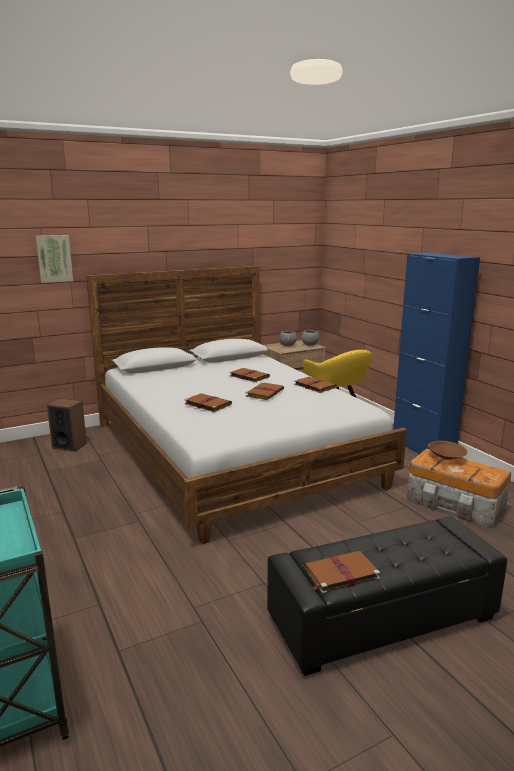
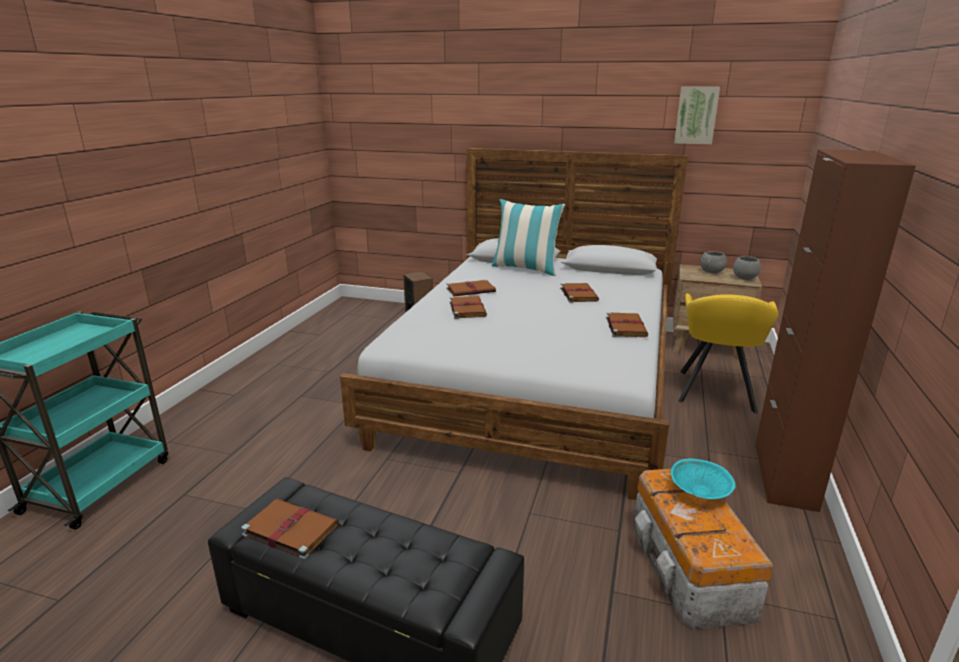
camera: 45 degrees right, 5 degrees up
picture [36,235,73,283] -> picture moved to [674,87,720,144]
brown book [245,382,284,400] -> brown book moved to [447,279,496,296]
blue cabinet [393,252,480,454] -> brown cabinet [755,149,916,512]
brown bowl [428,441,468,460] -> turquoise bowl [671,459,736,499]
none -> pillow [492,199,565,276]

